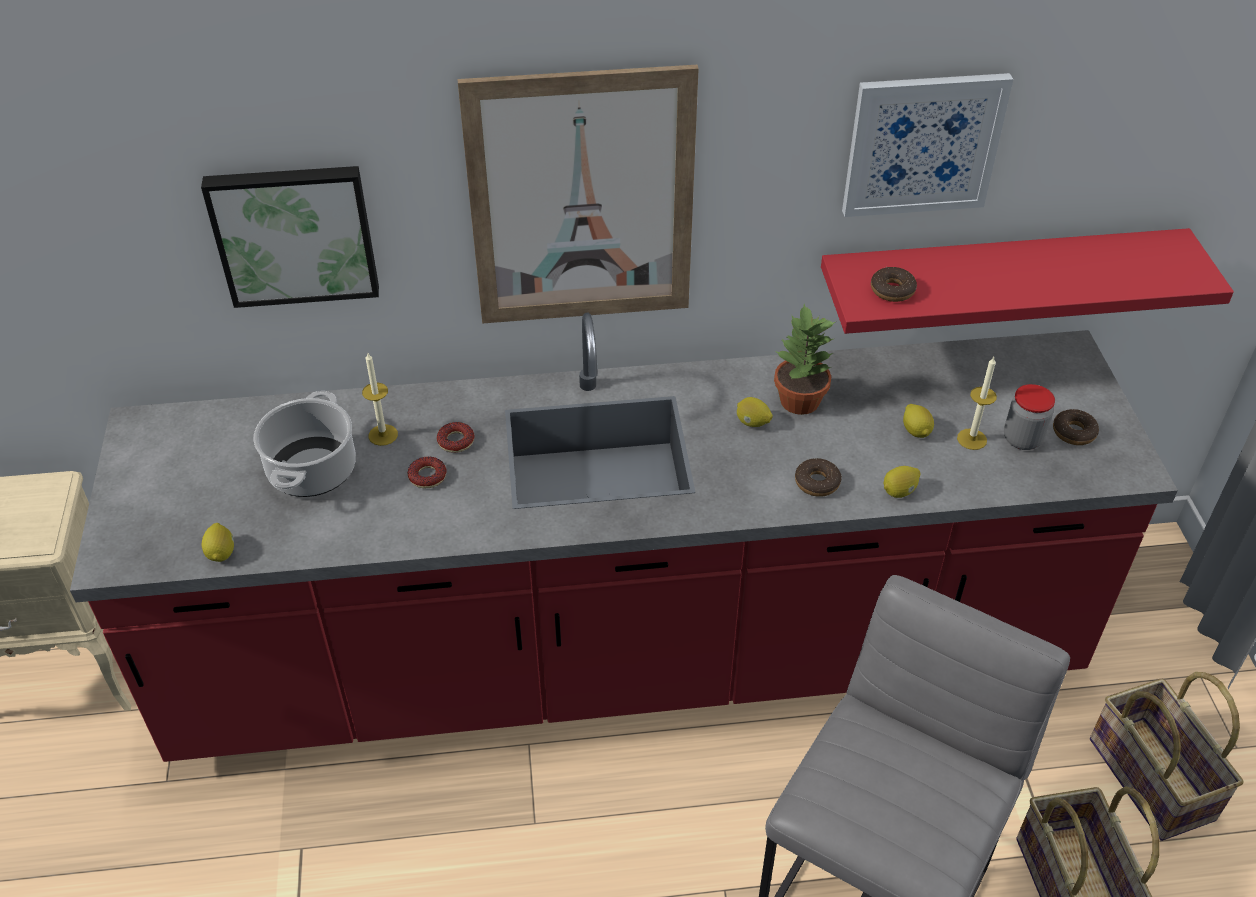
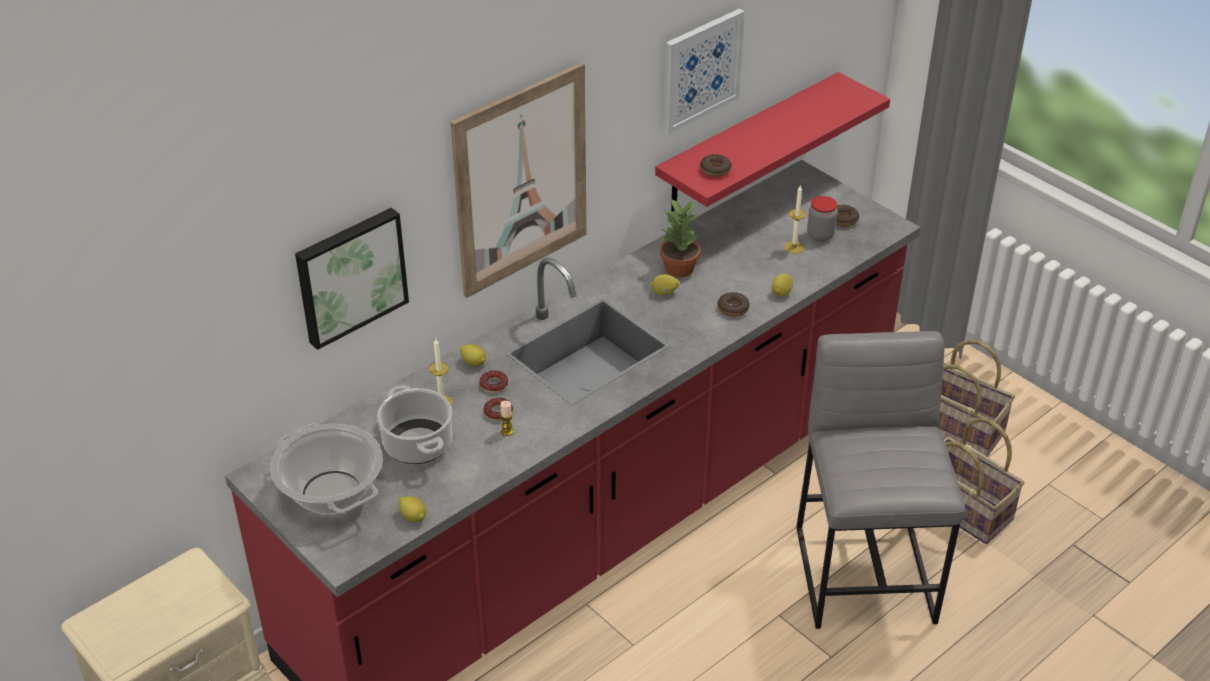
camera: 35 degrees left, 5 degrees down
lemon [903,404,934,438] -> lemon moved to [460,344,486,367]
none -> cooking pot [270,423,383,514]
none -> candle [500,401,514,436]

